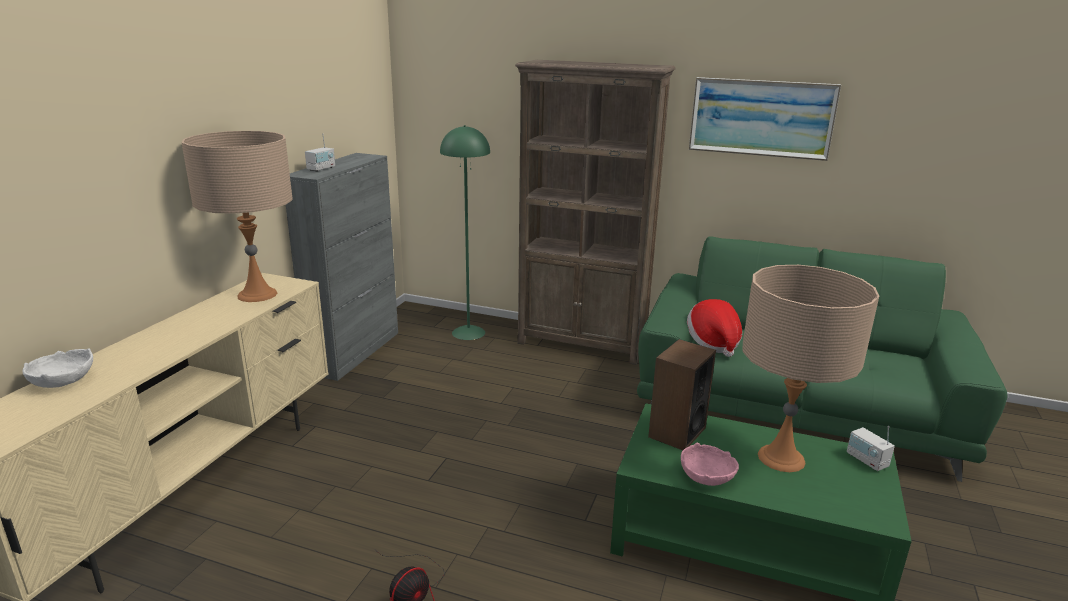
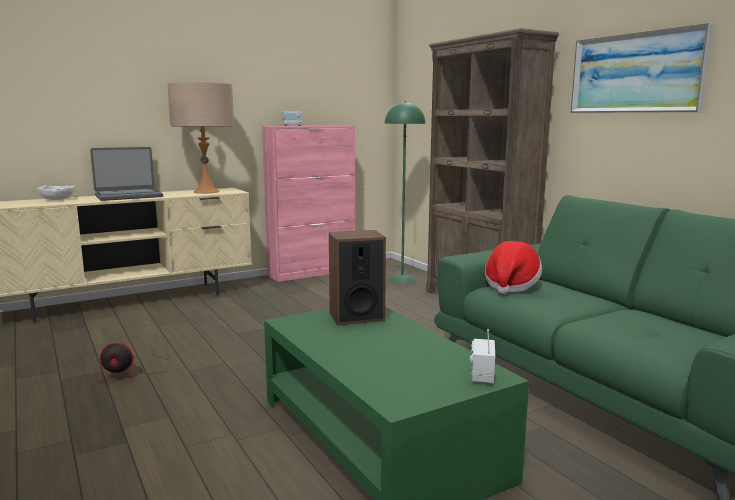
camera: 40 degrees right, 10 degrees down
grey cabinet [286,153,398,381] -> pink cabinet [262,126,355,282]
pink bowl [681,443,739,486] -> none
beige table lamp [742,265,879,472] -> none
none -> laptop [90,147,163,201]

